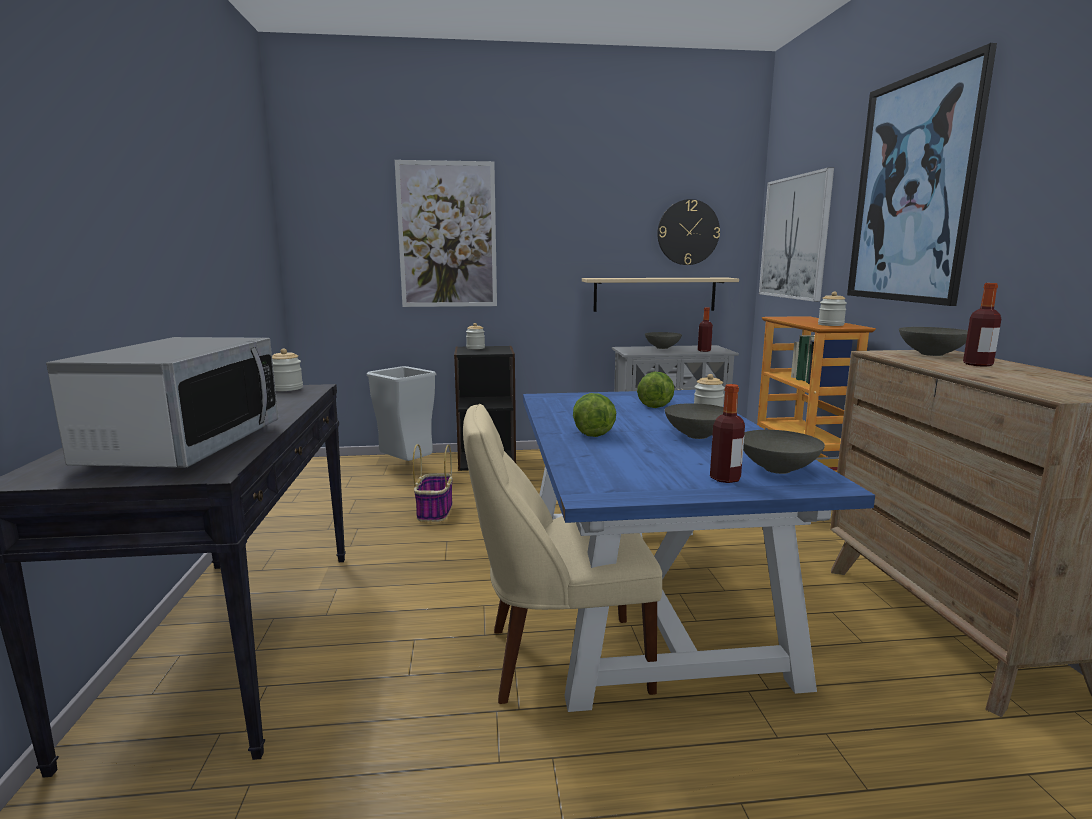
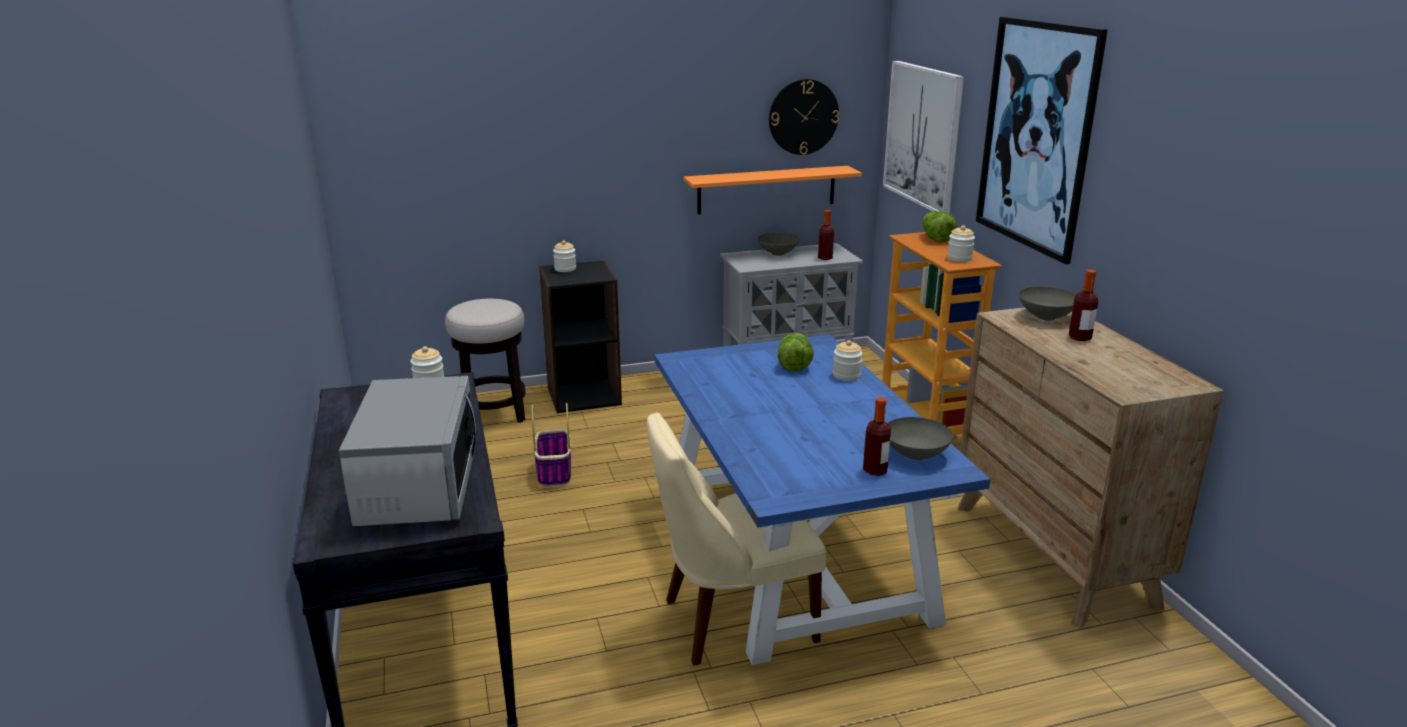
camera: 10 degrees left, 10 degrees up
grey trash can [367,366,436,461] -> stool [445,299,525,423]
picture [395,160,497,307] -> none
lettuce [573,393,616,437] -> lettuce moved to [923,211,957,243]
beige shelf [582,278,739,312] -> orange shelf [683,166,862,214]
grey bowl [664,403,724,439] -> none

